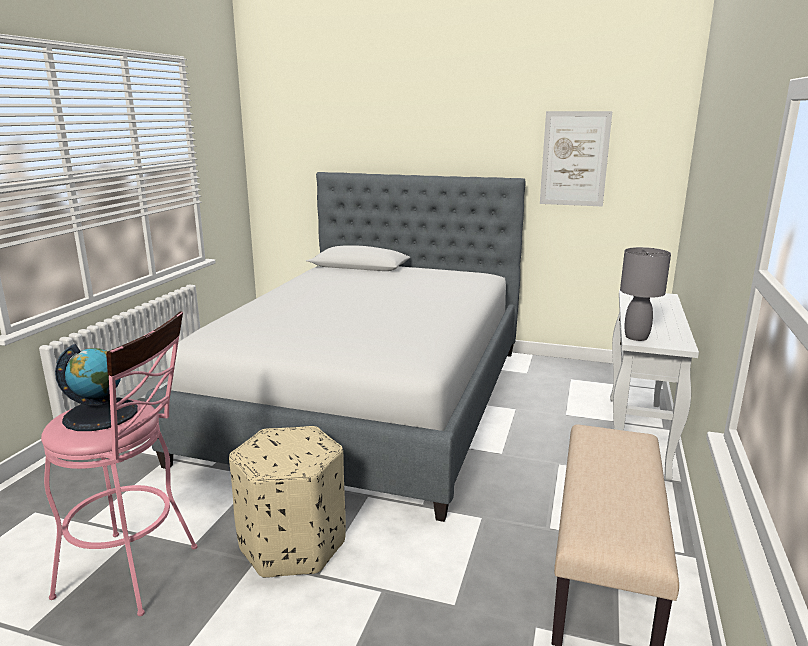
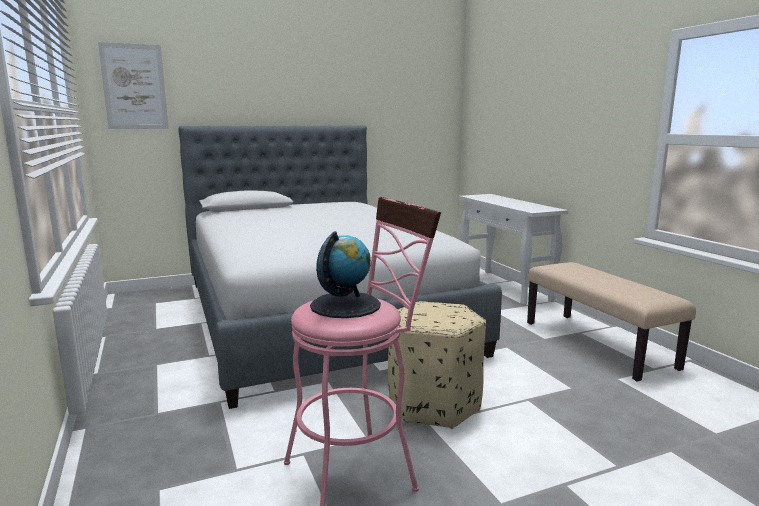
camera: 40 degrees left, 5 degrees down
picture [540,111,612,207] -> picture moved to [98,42,169,129]
grey table lamp [620,247,671,341] -> none

